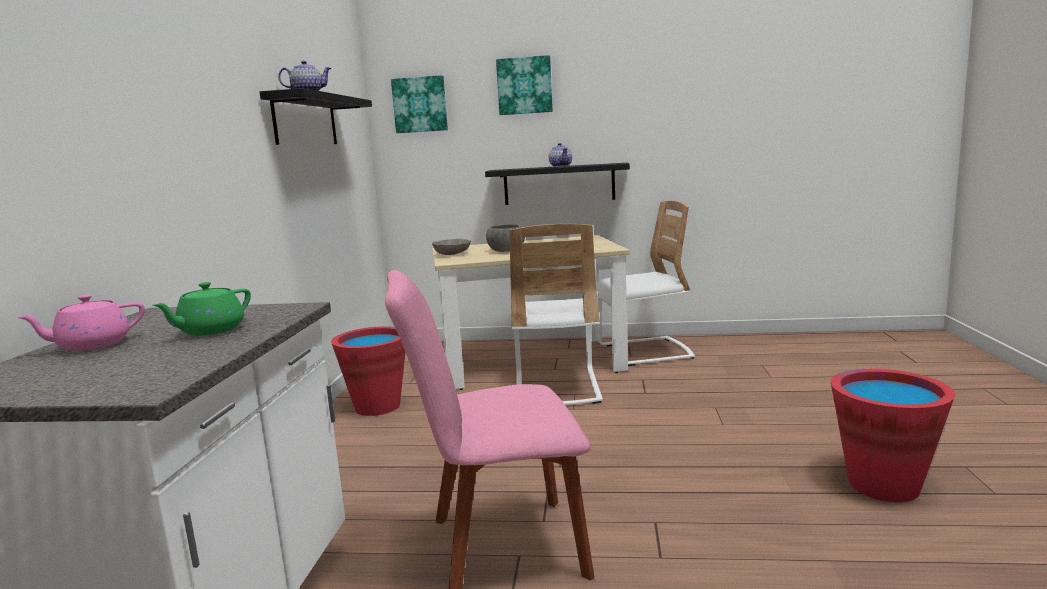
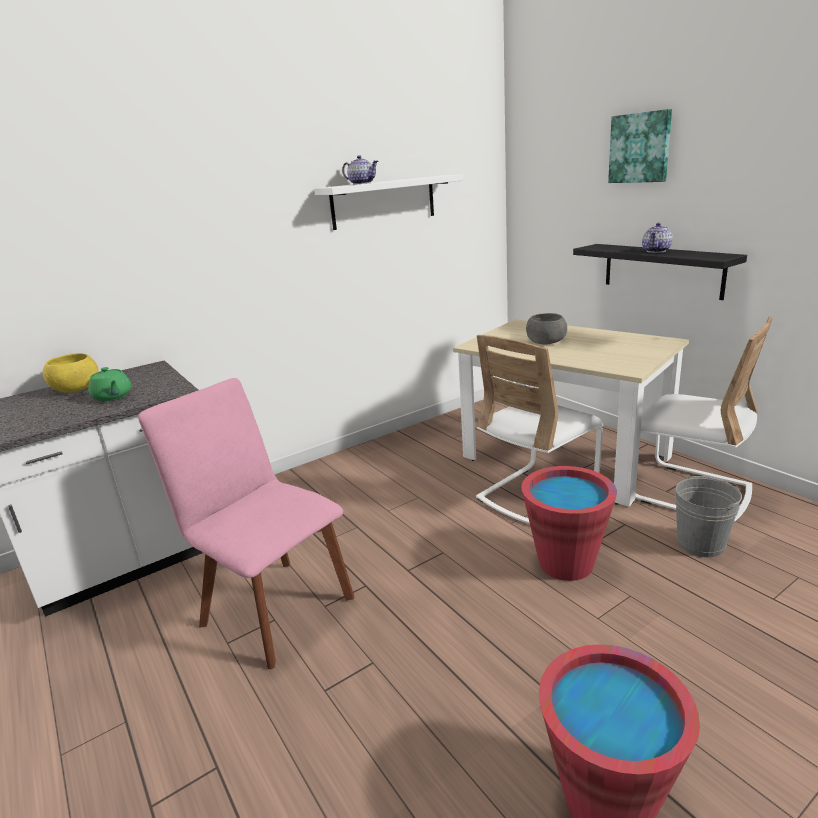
camera: 50 degrees right, 10 degrees up
pink teapot [16,295,145,351] -> yellow bowl [43,353,98,393]
green teapot [152,282,251,336] -> green teapot turned 120 degrees counterclockwise [88,367,132,401]
black shelf [260,88,372,145] -> white shelf [314,174,463,230]
red bucket [331,326,406,416] -> red bucket moved to [521,466,617,581]
picture [391,75,448,133] -> none
grey bowl [432,239,471,255] -> none
none -> grey bucket [675,474,742,557]

